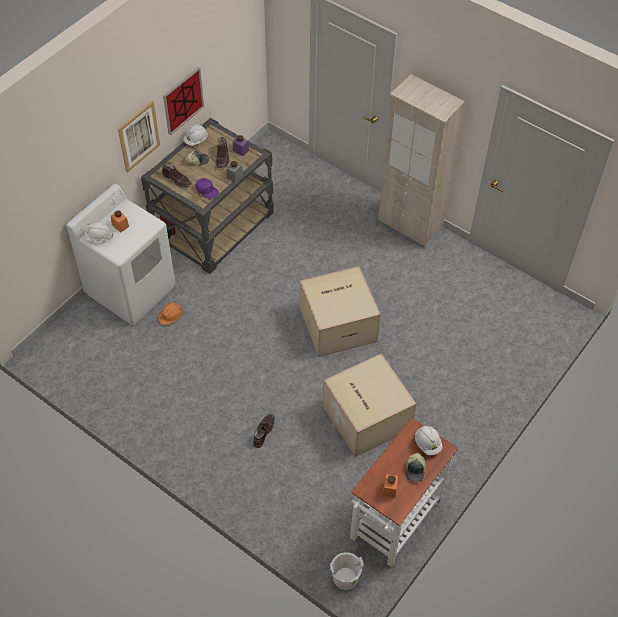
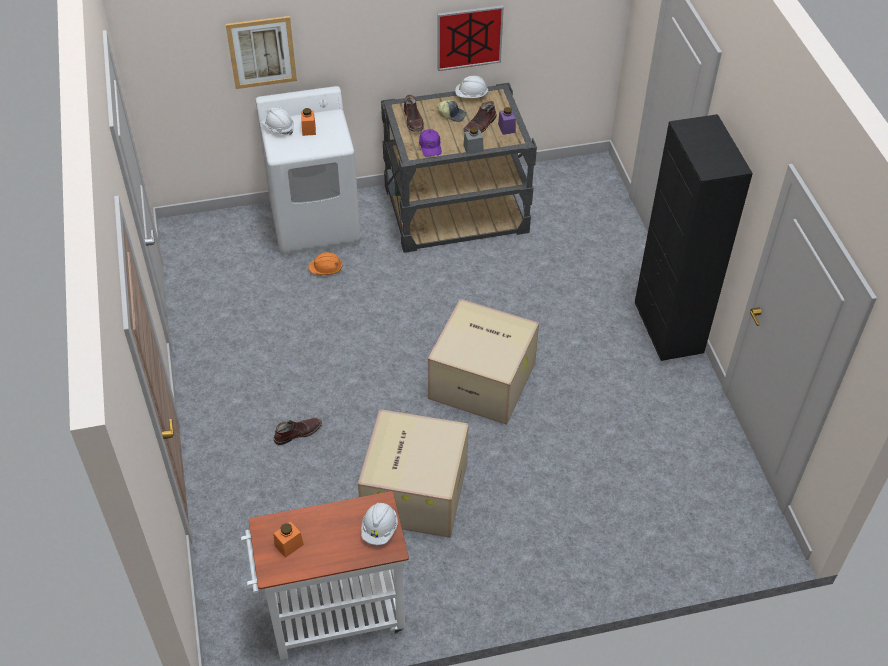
camera: 40 degrees right, 5 degrees down
picture [118,101,160,173] -> picture moved to [226,16,297,89]
white bucket [329,552,364,590] -> none
beige cabinet [378,74,465,246] -> black cabinet [635,114,753,361]
cap [406,453,426,482] -> none

